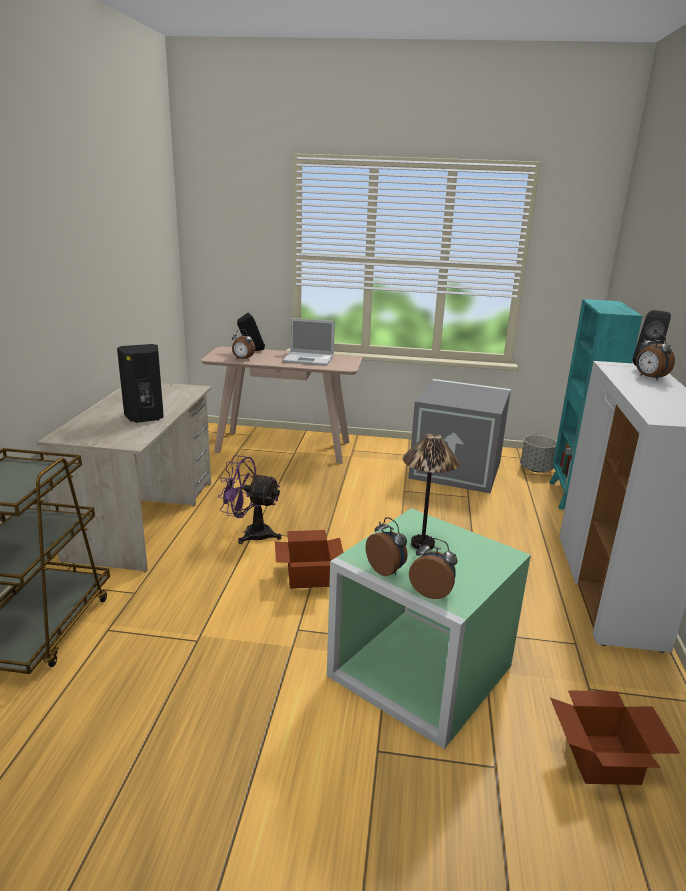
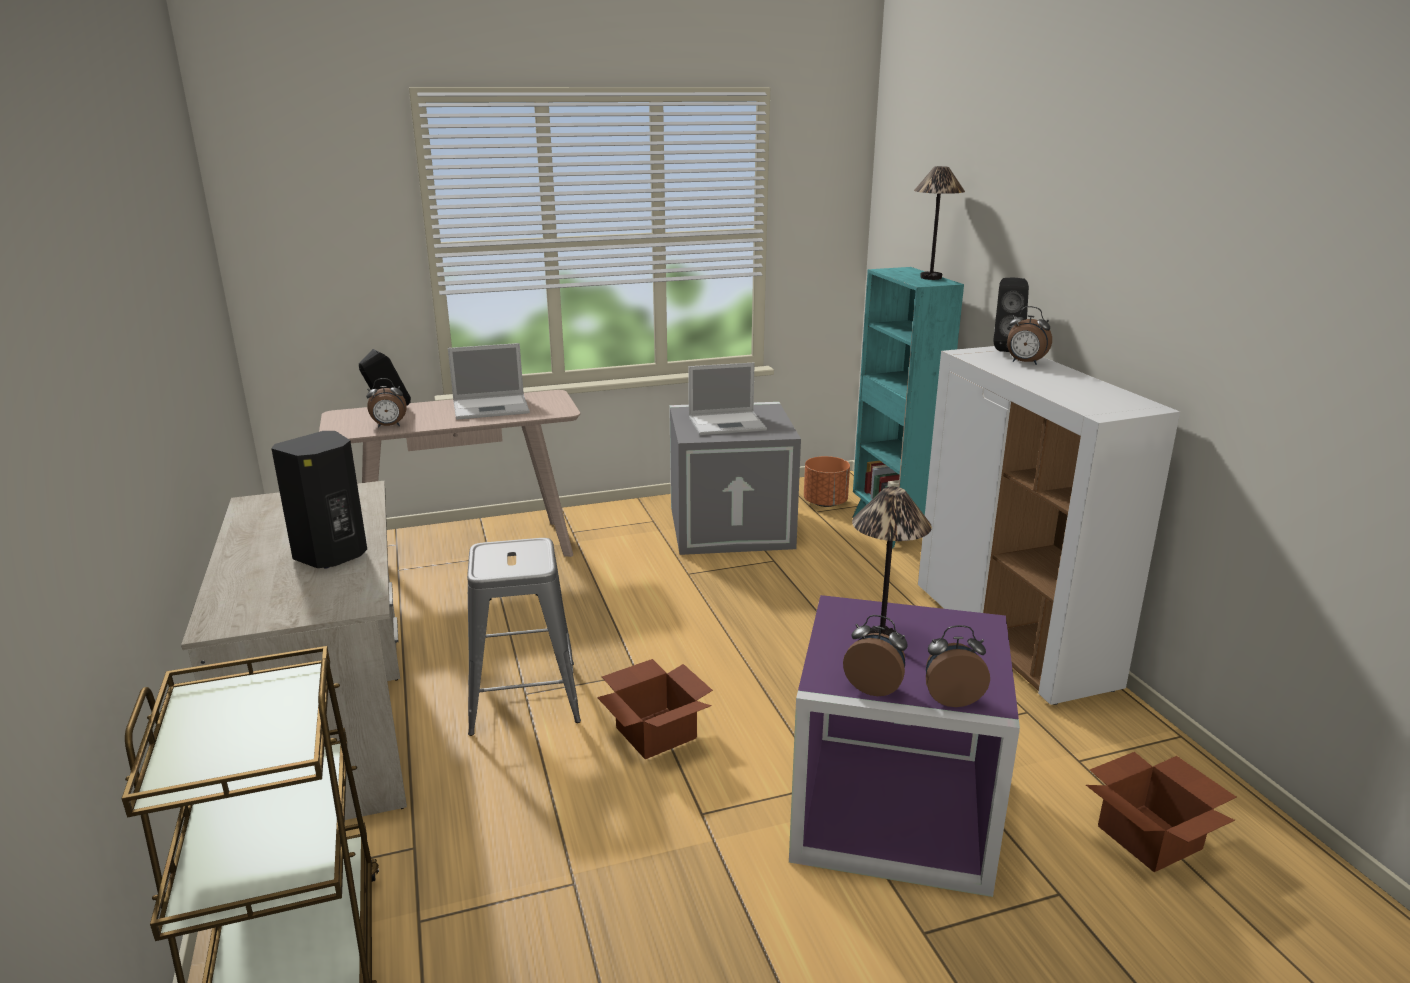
camera: 25 degrees left, 0 degrees up
purple fan [218,455,281,544] -> grey stool [467,538,581,736]
green storage box [327,508,531,749] -> purple storage box [789,595,1020,897]
grey planter [520,435,557,472] -> orange planter [804,456,850,507]
none -> laptop [688,363,767,435]
none -> table lamp [914,166,965,280]

